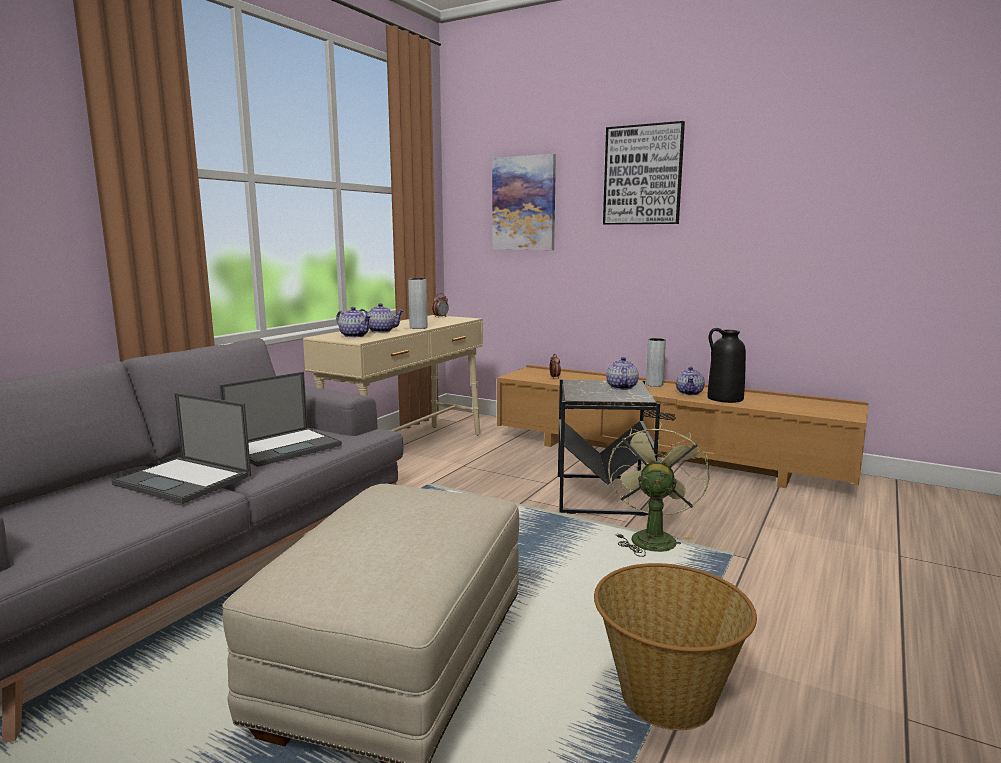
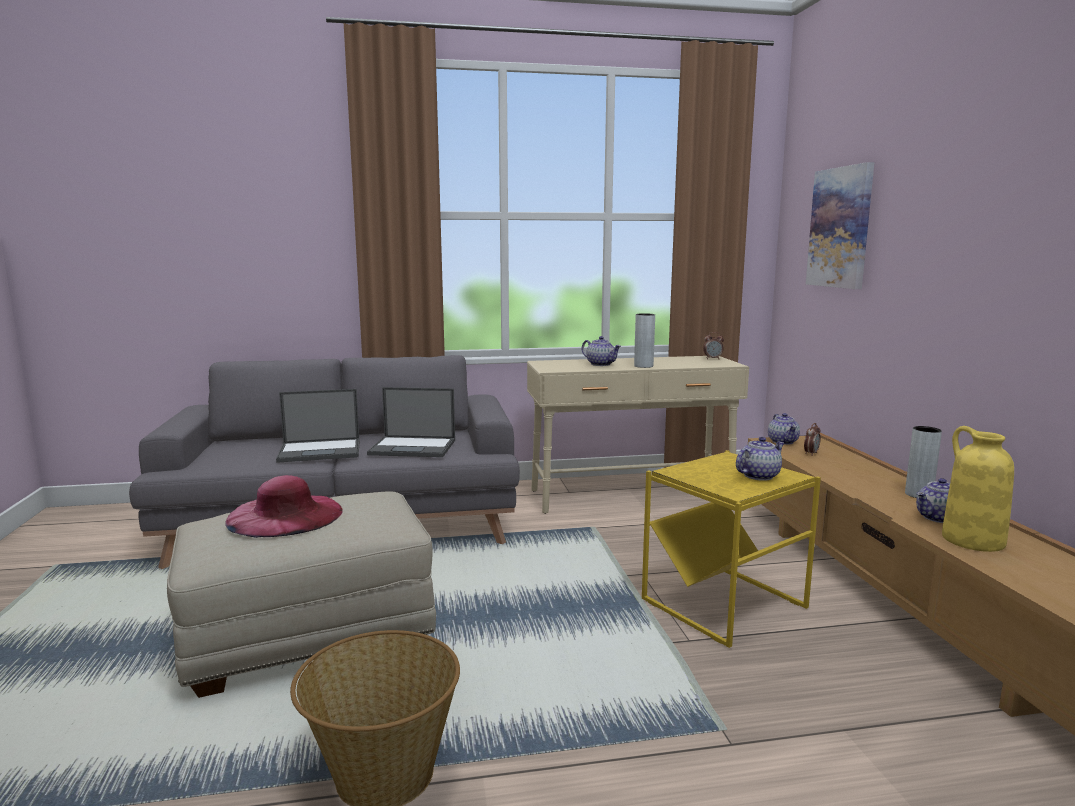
camera: 50 degrees right, 0 degrees up
laptop [112,393,251,504] -> laptop turned 90 degrees counterclockwise [276,389,360,463]
teapot [336,307,371,337] -> teapot moved to [768,413,800,445]
black side table [558,379,660,516] -> yellow side table [642,450,821,648]
picture [603,121,685,225] -> none
green fan [608,422,710,557] -> none
black vase [707,328,746,403] -> yellow vase [942,426,1014,552]
none -> pink hat [225,475,342,538]

